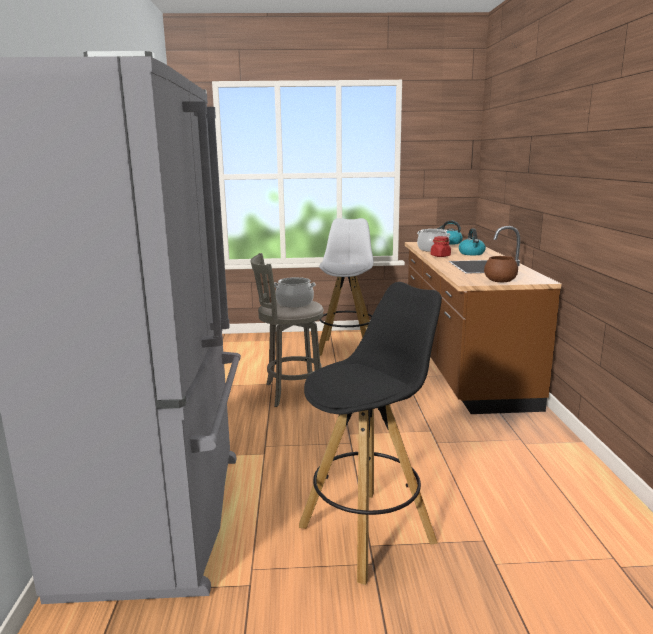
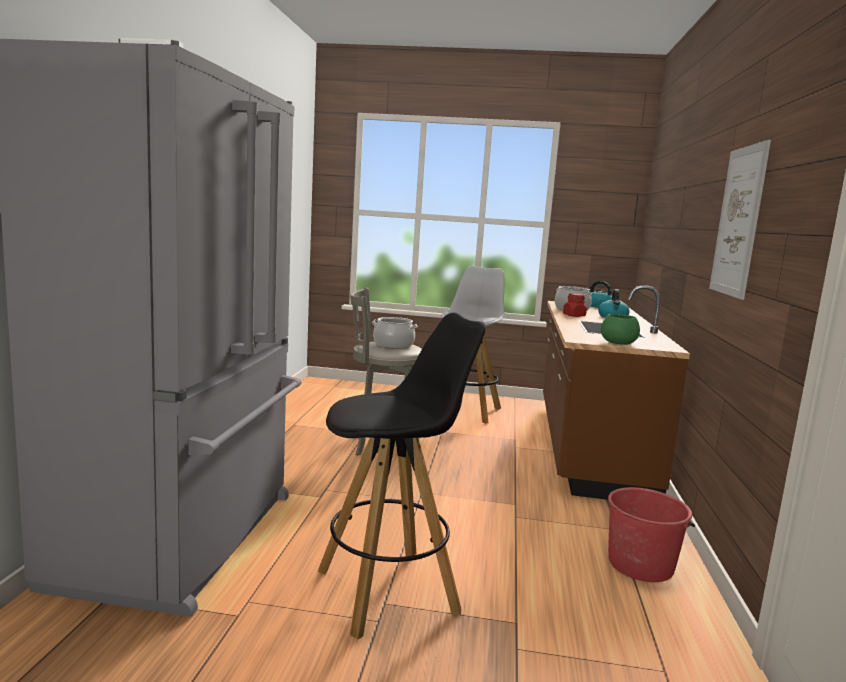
camera: 10 degrees right, 5 degrees down
brown bowl [484,256,518,282] -> green bowl [601,314,640,345]
none -> red bucket [608,487,695,582]
none -> picture [709,140,771,300]

